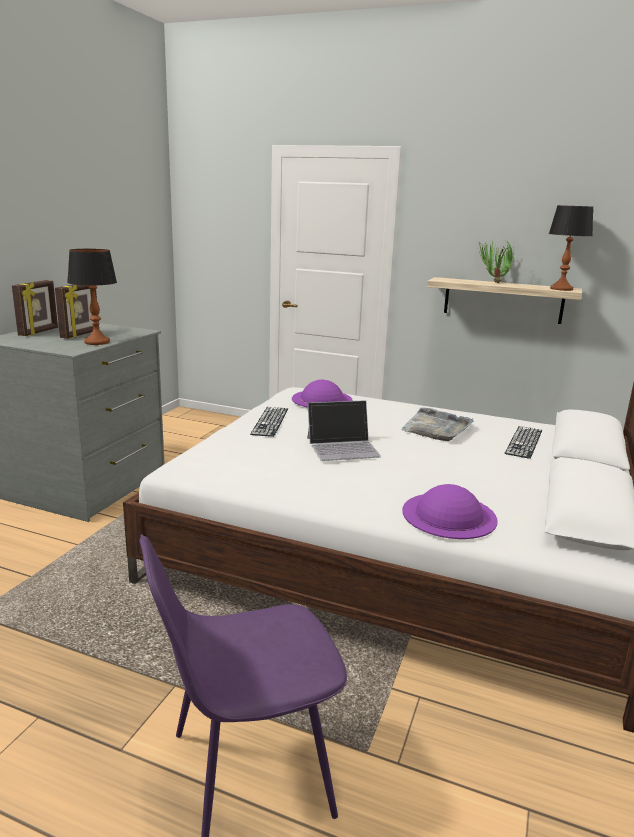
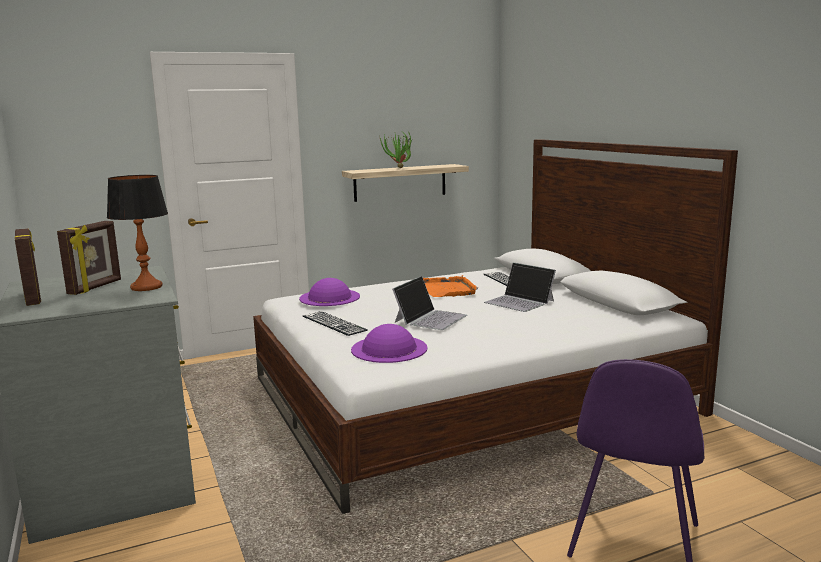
camera: 45 degrees left, 5 degrees down
picture frame [55,285,99,339] -> picture frame turned 45 degrees clockwise [57,221,121,295]
grey tray [401,408,474,441] -> orange tray [423,275,478,297]
purple hat [402,484,498,539] -> purple hat moved to [351,324,428,363]
table lamp [549,205,593,291] -> none
none -> laptop [484,263,556,312]

